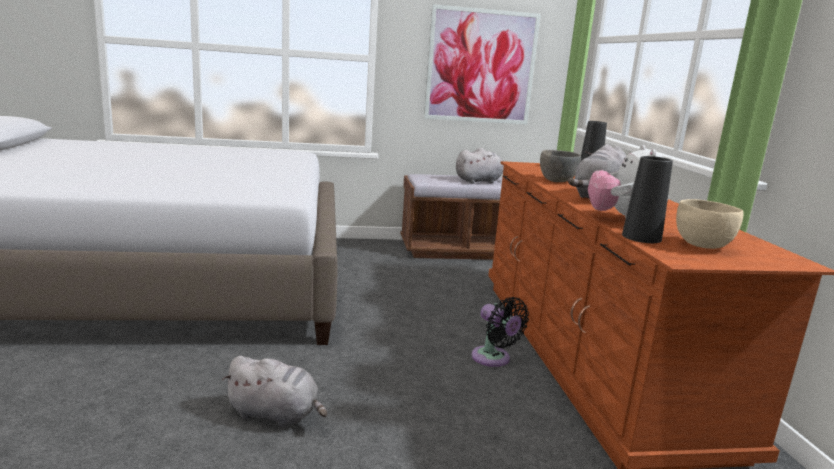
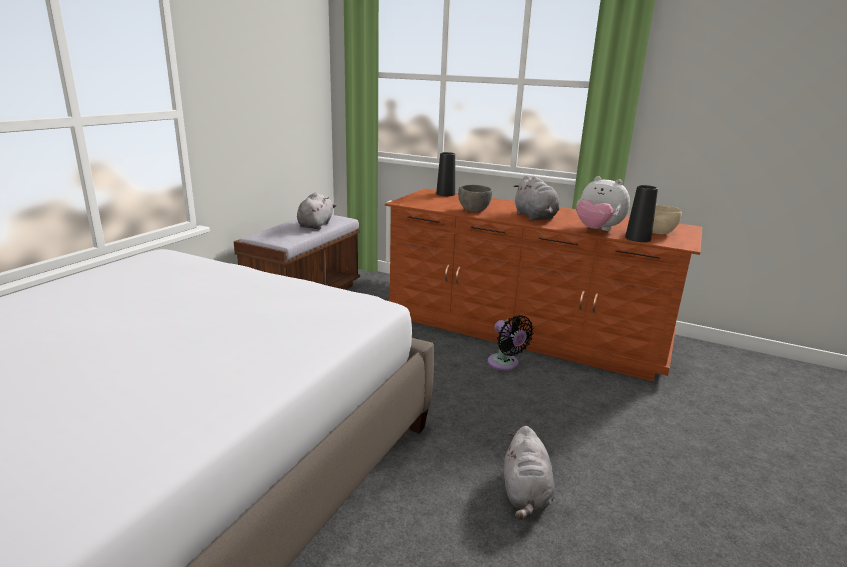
camera: 55 degrees left, 5 degrees up
grey plush toy [222,356,327,428] -> grey plush toy turned 135 degrees clockwise [504,426,555,520]
picture [424,4,541,125] -> none
black fan [472,297,529,367] -> black fan turned 60 degrees clockwise [488,315,533,371]

